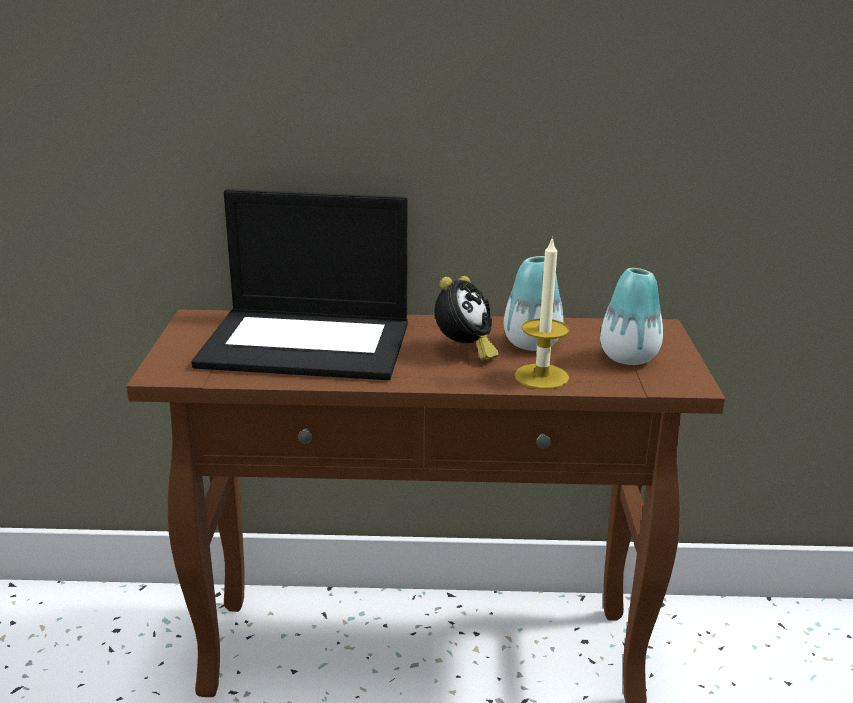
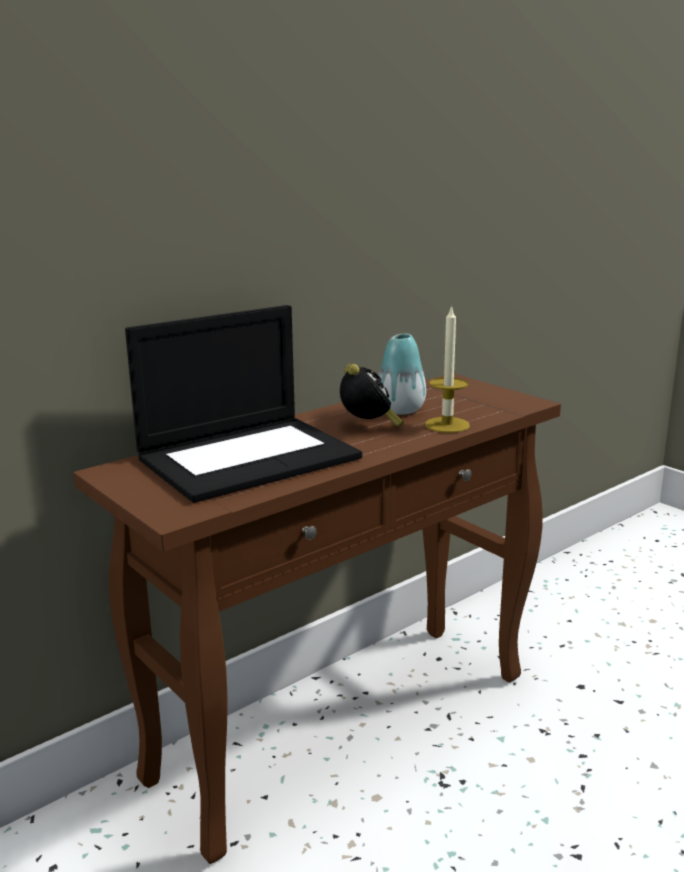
camera: 40 degrees left, 5 degrees down
vase [600,268,663,365] -> none

